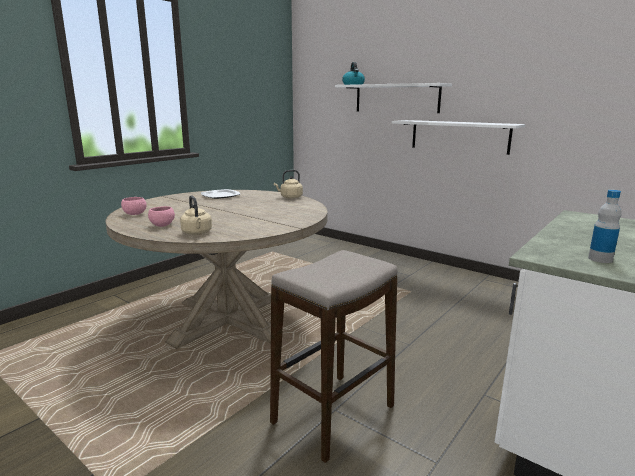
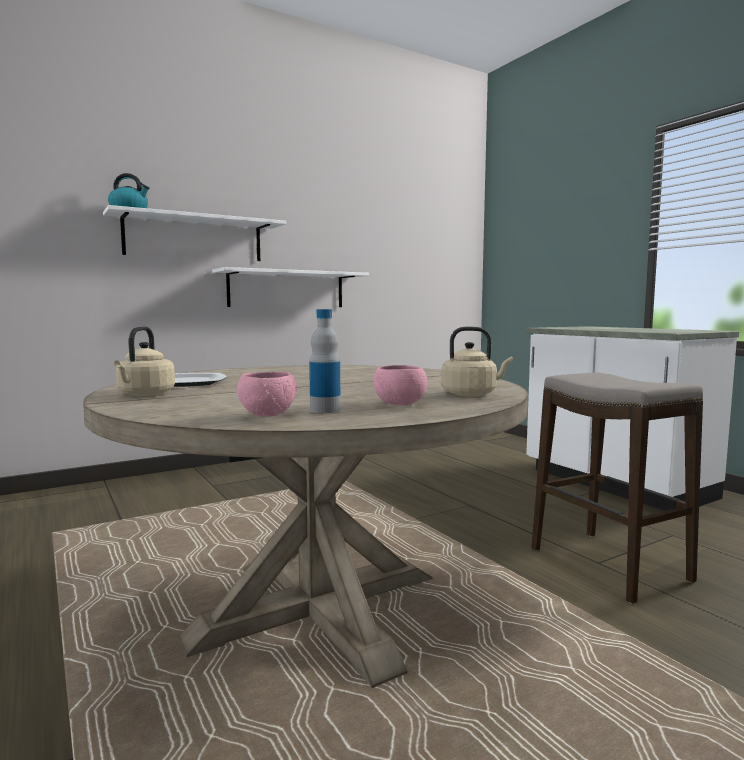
camera: 70 degrees left, 10 degrees down
beige kettle [274,170,303,199] -> beige kettle moved to [114,326,175,396]
bottle [588,190,622,263] -> bottle moved to [309,309,341,413]

